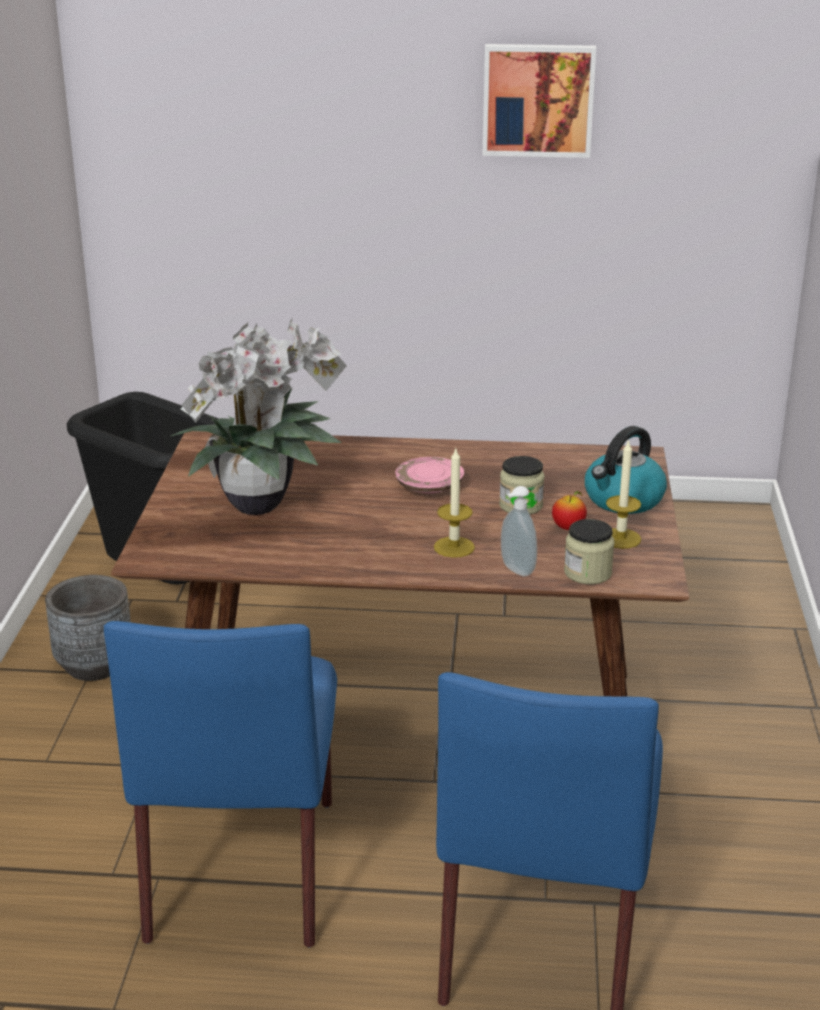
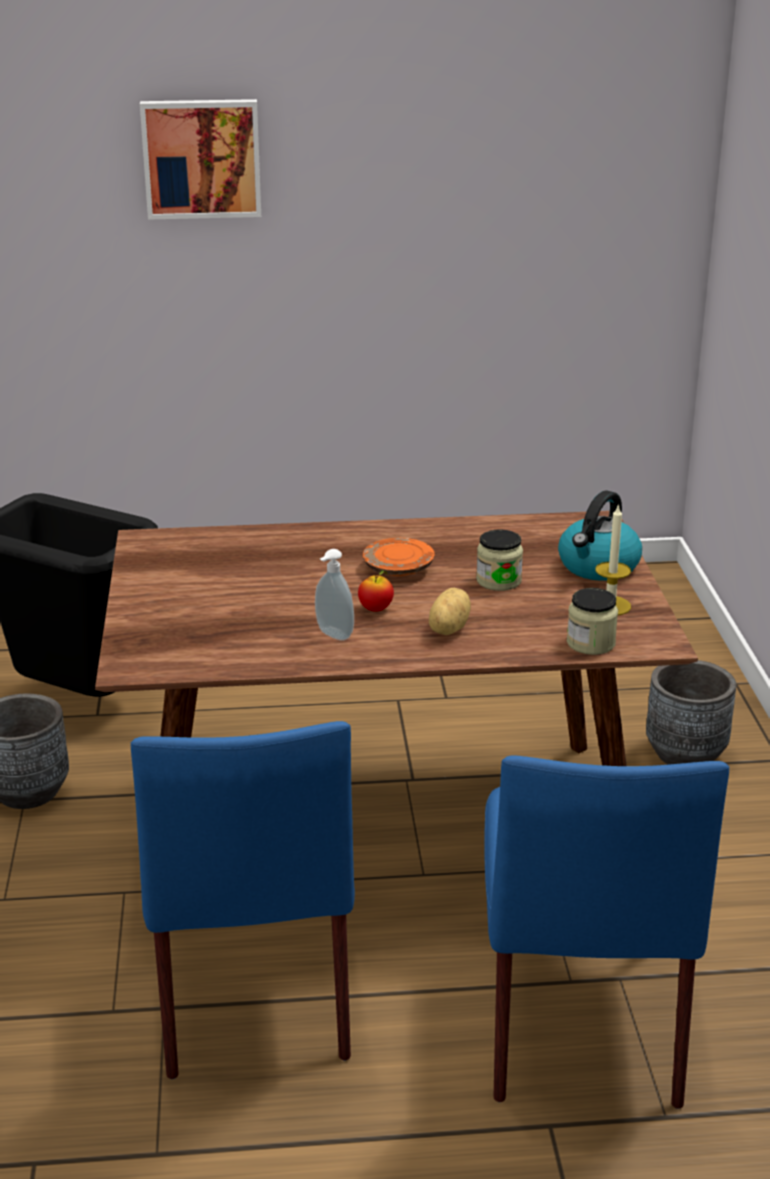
camera: 10 degrees left, 0 degrees up
potted plant [171,319,347,515] -> none
pink plate [395,457,464,494] -> orange plate [363,538,435,576]
candle [434,449,475,558] -> potato [429,588,471,635]
picture [482,44,596,158] -> picture moved to [140,99,261,220]
soap dispenser [501,486,537,576] -> soap dispenser moved to [315,549,354,641]
apple [552,491,587,530] -> apple moved to [358,570,394,612]
none -> grey planter [646,660,736,765]

